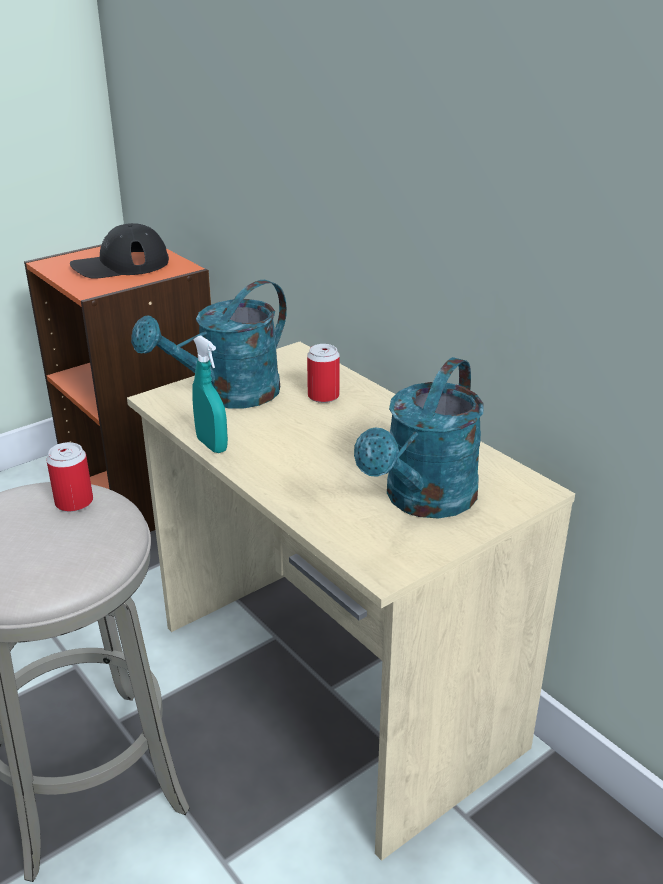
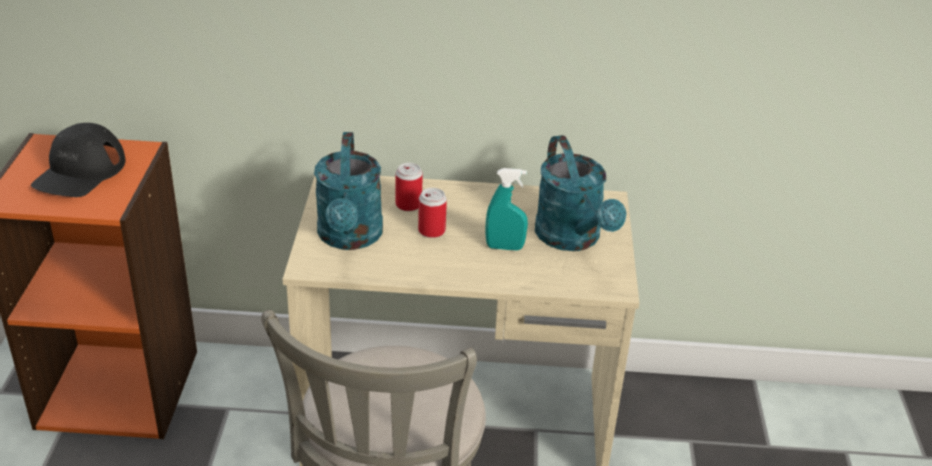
camera: 50 degrees left, 5 degrees up
can [46,442,93,512] -> can moved to [418,188,447,238]
turquoise spray bottle [192,335,228,453] -> turquoise spray bottle moved to [485,168,528,251]

